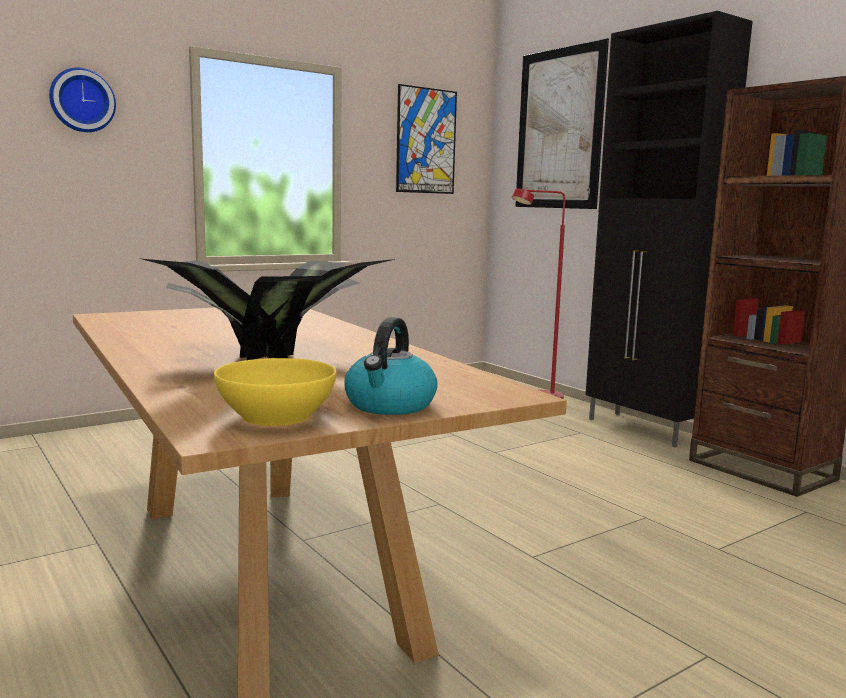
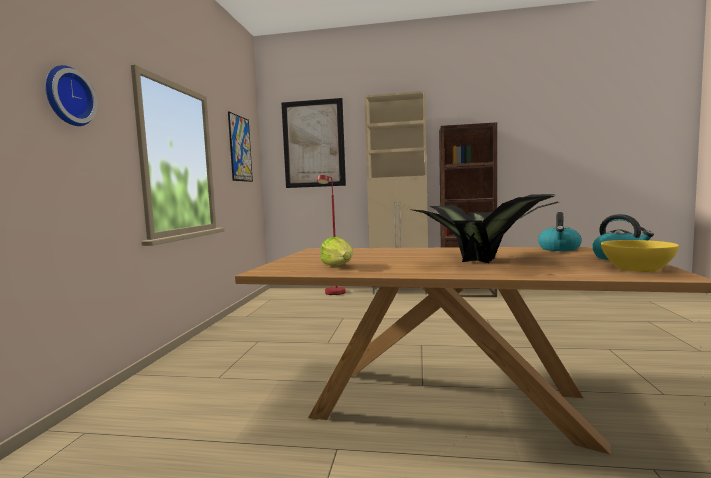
camera: 45 degrees left, 5 degrees down
black cabinet [586,11,753,447] -> beige cabinet [364,91,428,294]
none -> lettuce [320,237,353,266]
none -> kettle [538,212,582,251]

